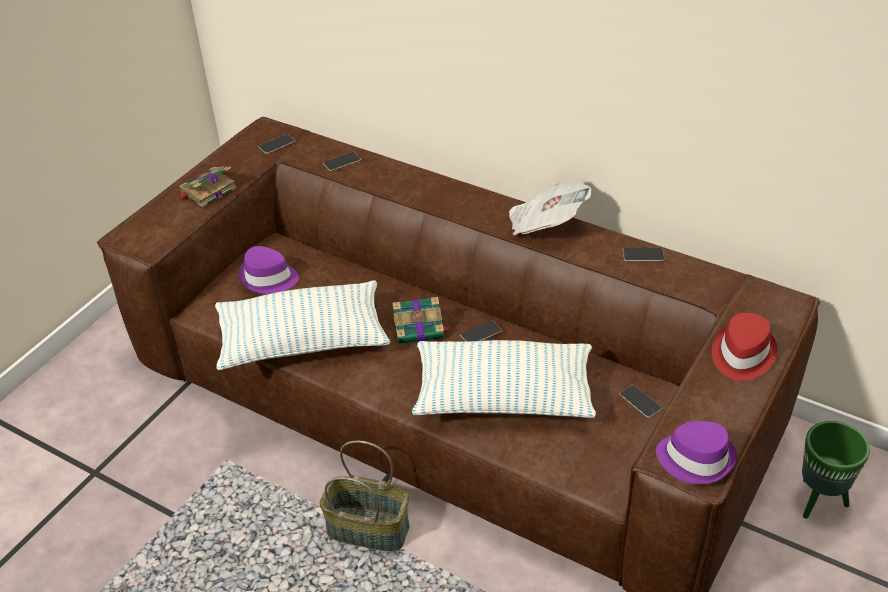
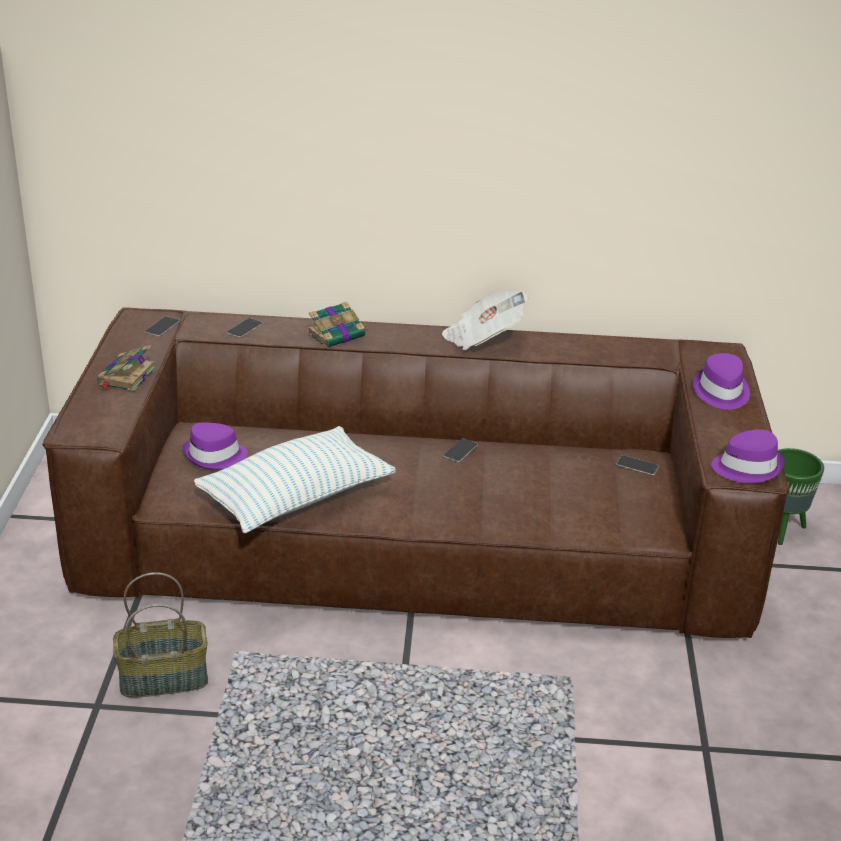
camera: 30 degrees left, 10 degrees down
basket [319,441,410,552] -> basket moved to [113,572,208,698]
book [392,297,452,344] -> book moved to [307,302,369,348]
pillow [412,340,596,418] -> none
phone [623,248,665,261] -> none
red hat [712,313,778,381] -> purple hat [693,353,750,410]

